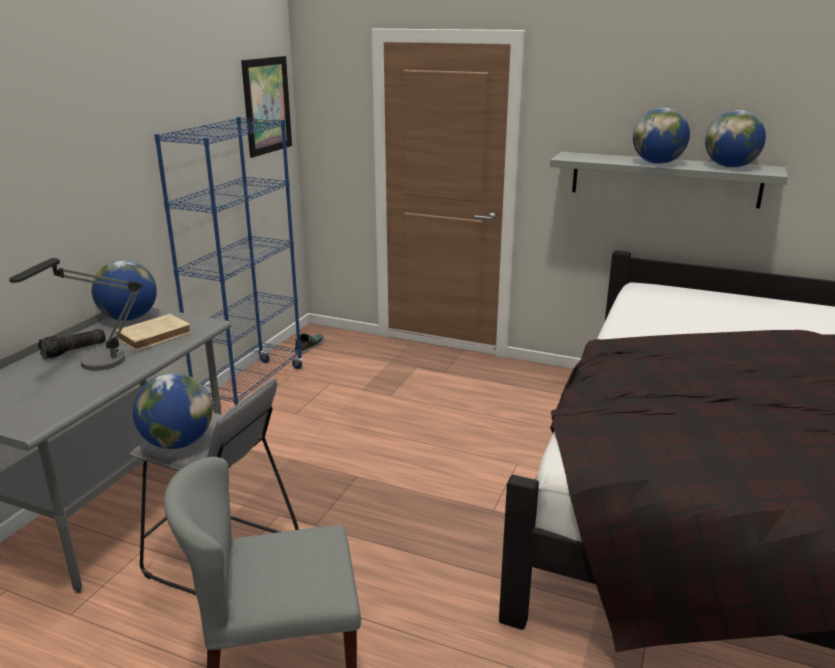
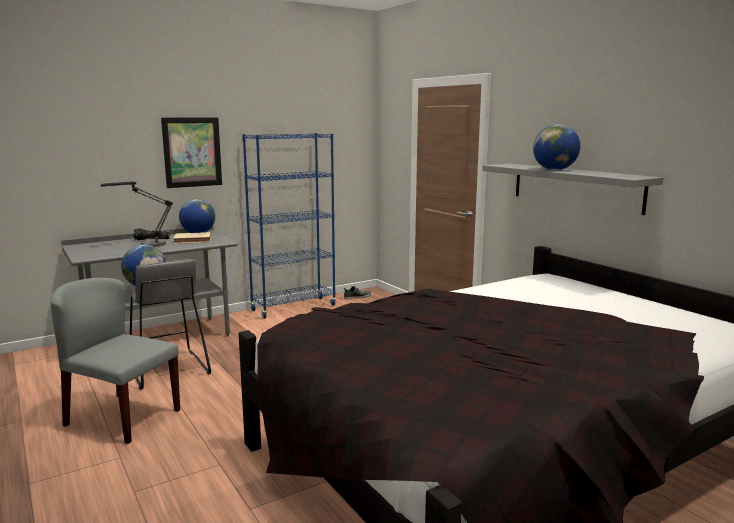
camera: 35 degrees right, 10 degrees down
picture [241,56,292,158] -> picture moved to [161,118,222,188]
globe [705,110,766,168] -> none

